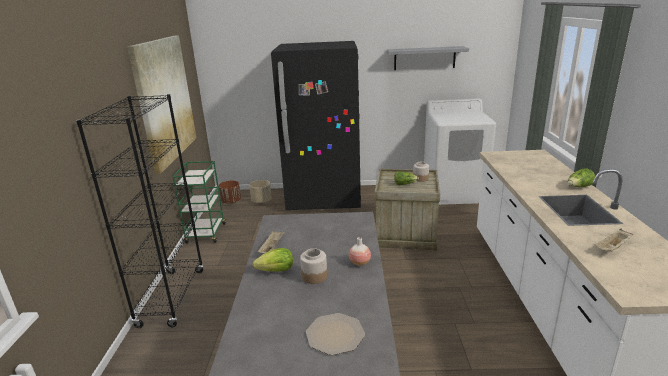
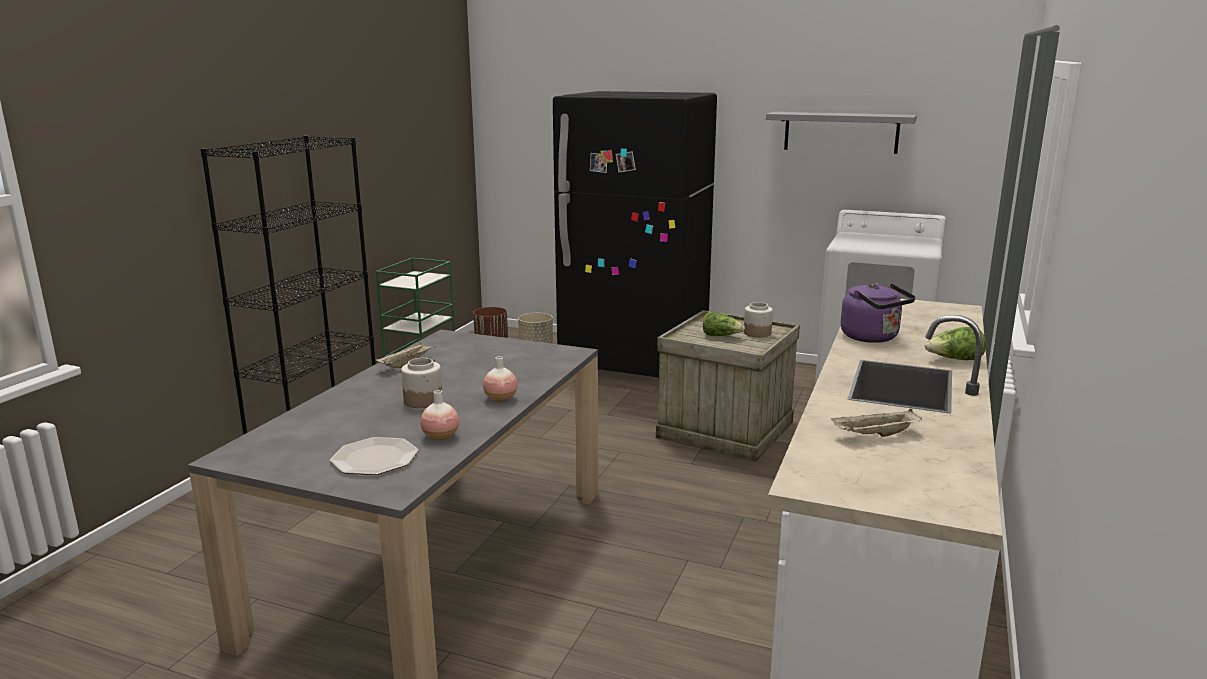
camera: 20 degrees right, 5 degrees down
picture [127,35,197,174] -> none
lettuce [253,248,293,272] -> none
none -> vase [420,390,459,440]
none -> purple kettle [841,283,916,343]

